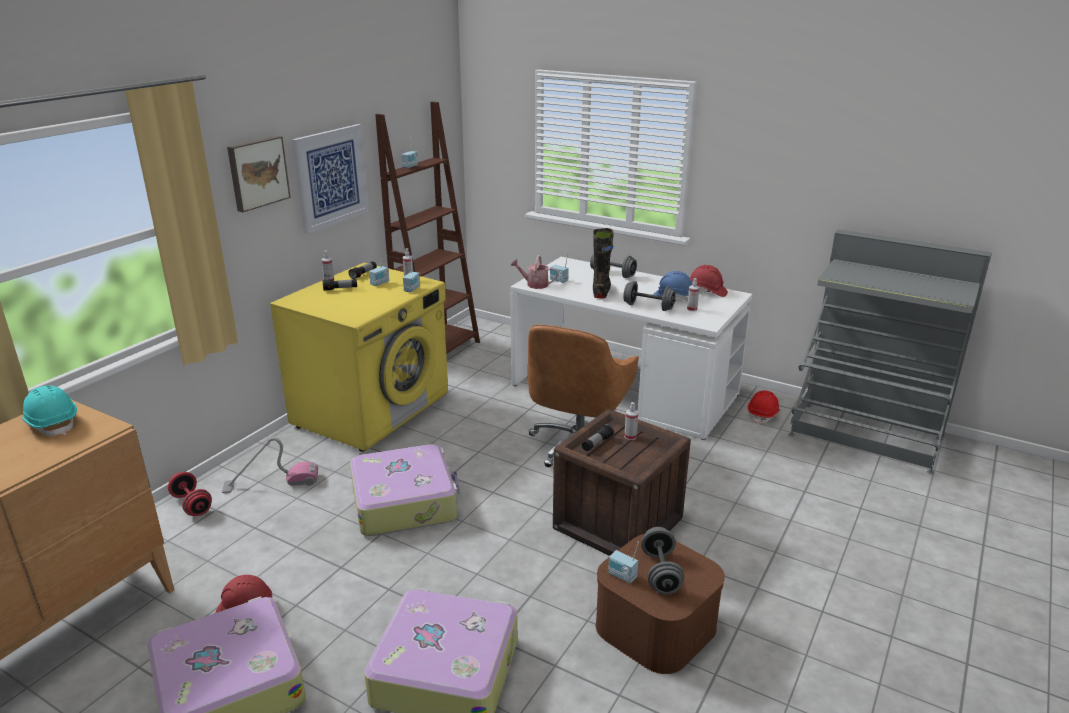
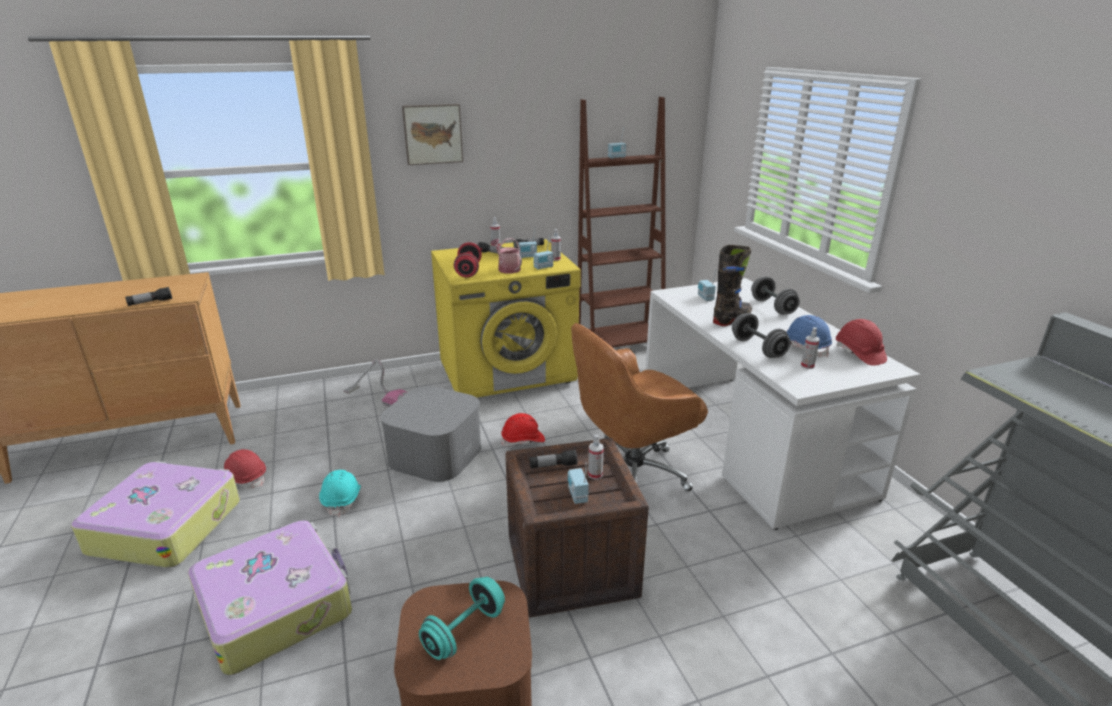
camera: 40 degrees right, 0 degrees up
turquoise hard hat [22,386,77,436] -> turquoise hard hat moved to [319,470,361,517]
red dumbbell [168,472,212,516] -> red dumbbell moved to [454,242,482,277]
picture [292,124,369,234] -> none
suitcase [350,444,460,536] -> grey storage box [381,386,481,482]
watering can [510,255,558,289] -> watering can moved to [490,238,522,274]
radio [608,541,639,583] -> radio moved to [568,462,589,504]
grey dumbbell [641,527,684,594] -> turquoise dumbbell [419,577,505,660]
red hard hat [748,390,780,425] -> red hard hat moved to [501,413,545,447]
none -> flashlight [125,287,172,306]

